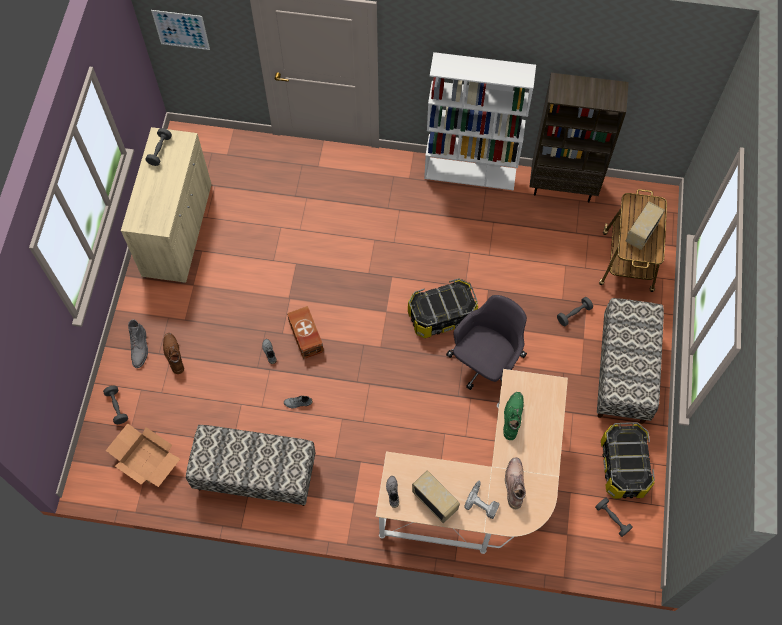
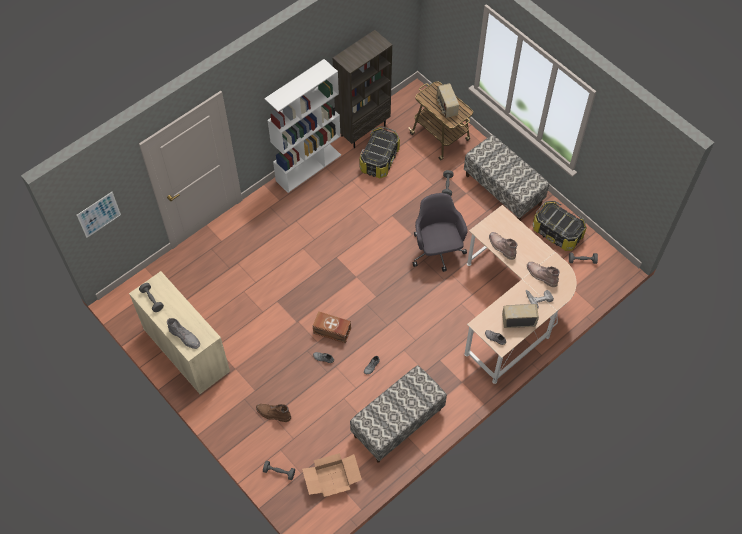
camera: 50 degrees left, 5 degrees down
grey boot [128,319,148,368] -> grey boot moved to [167,318,200,349]
storage box [408,278,478,338] -> storage box moved to [359,126,400,178]
green boot [503,392,524,440] -> brown boot [489,232,517,260]

